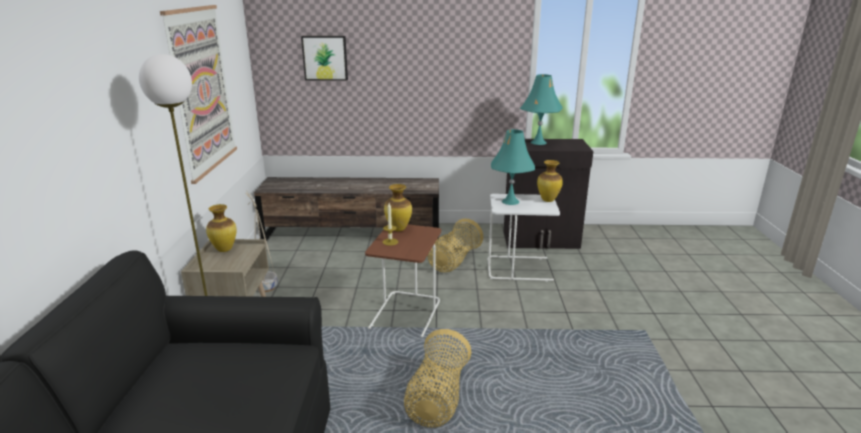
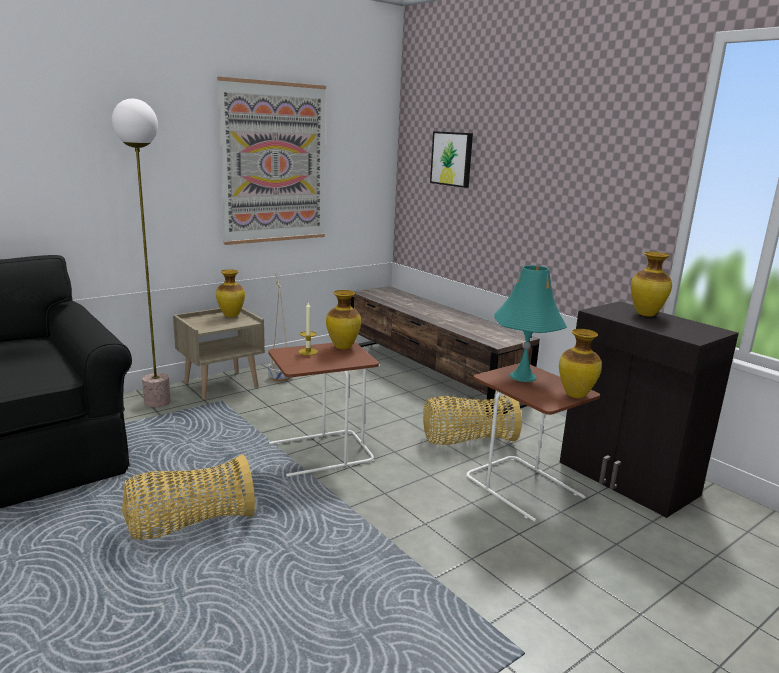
camera: 50 degrees right, 5 degrees down
white side table [487,194,560,282] -> brown side table [466,363,600,522]
turquoise table lamp [520,74,563,145] -> vase [631,252,672,316]

